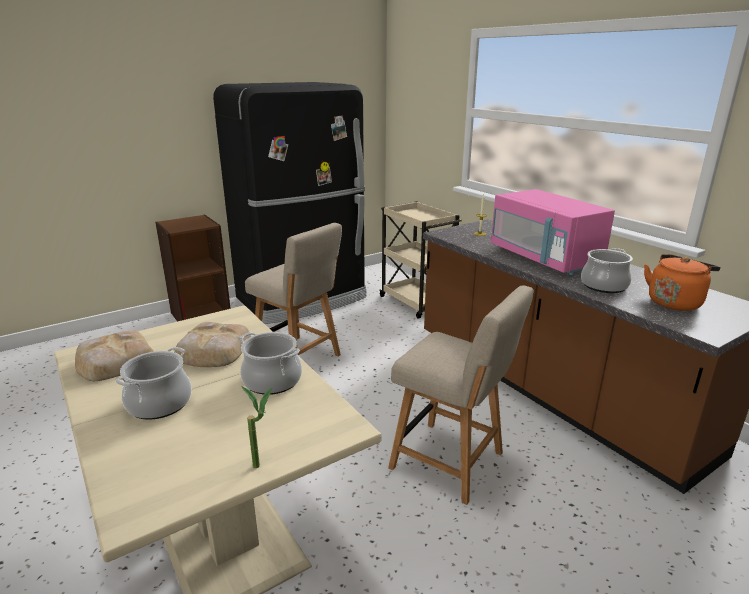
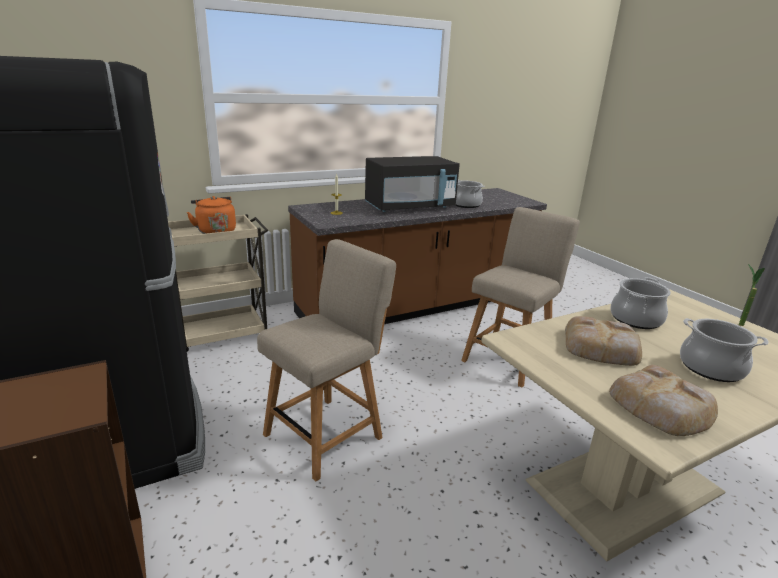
camera: 85 degrees left, 0 degrees up
pink microwave [491,189,615,275] -> black microwave [365,156,460,212]
orange kettle [644,254,720,311] -> orange kettle moved to [186,196,236,234]

